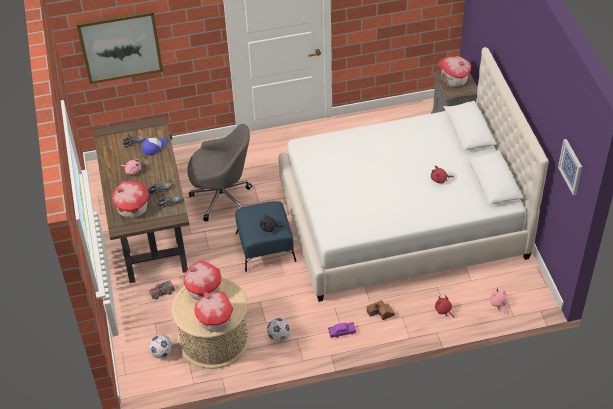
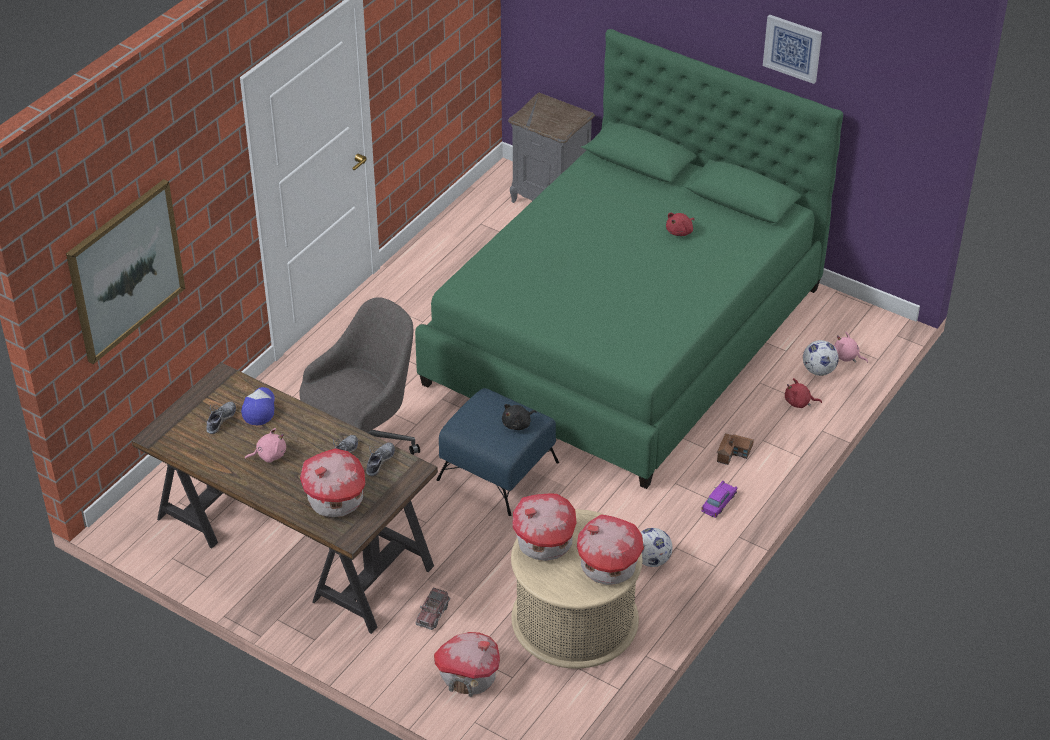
camera: 45 degrees left, 5 degrees down
football [149,335,173,359] -> football moved to [803,340,839,376]
white bed [278,47,549,302] -> green bed [415,29,843,489]
toy house [438,56,471,87] -> toy house moved to [434,632,500,697]
picture [558,139,582,195] -> picture moved to [763,15,822,84]

